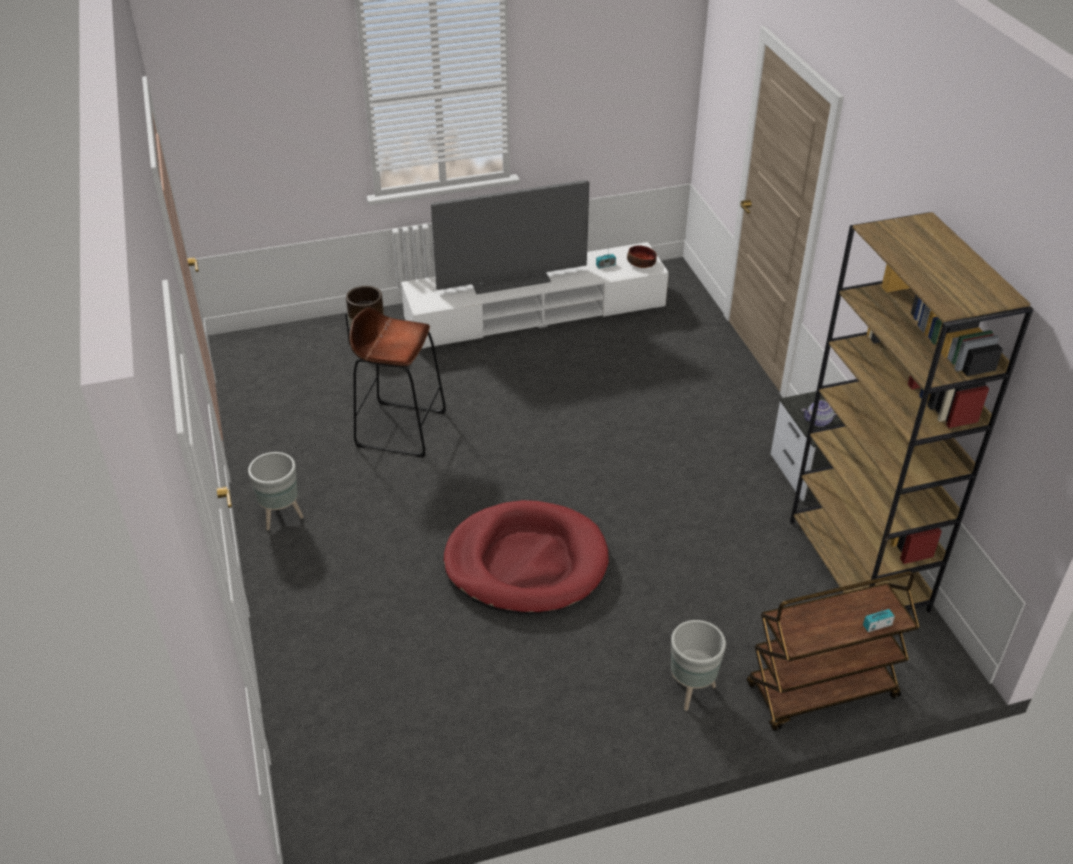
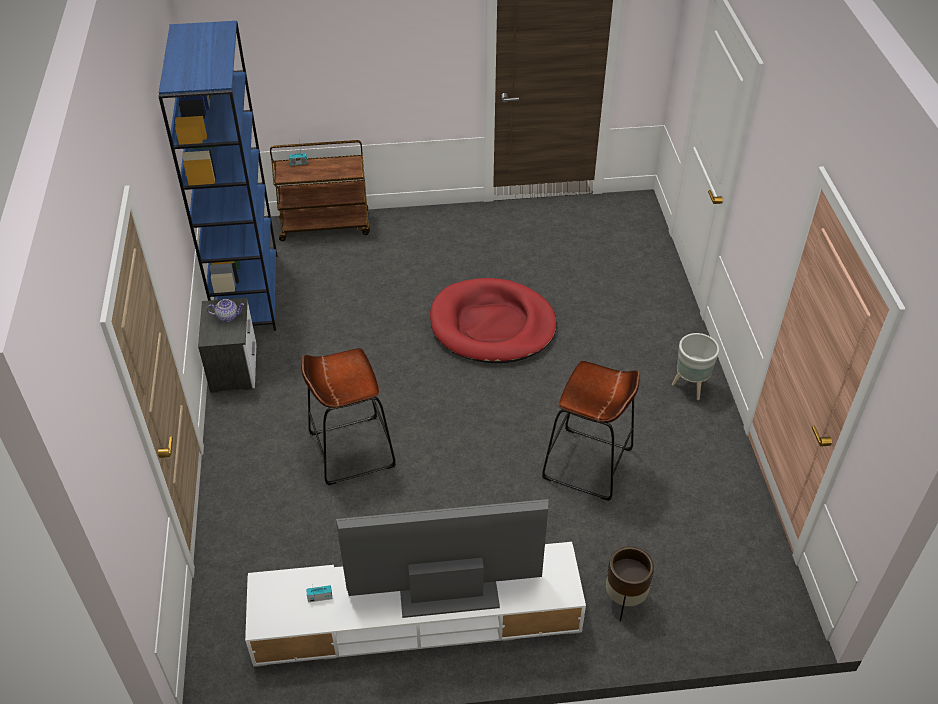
camera: 170 degrees left, 5 degrees up
bowl [627,245,657,268] -> none
grey planter [671,620,726,711] -> none
brown bookcase [790,212,1033,613] -> blue bookcase [158,21,277,331]
none -> brown stool [301,348,396,485]

